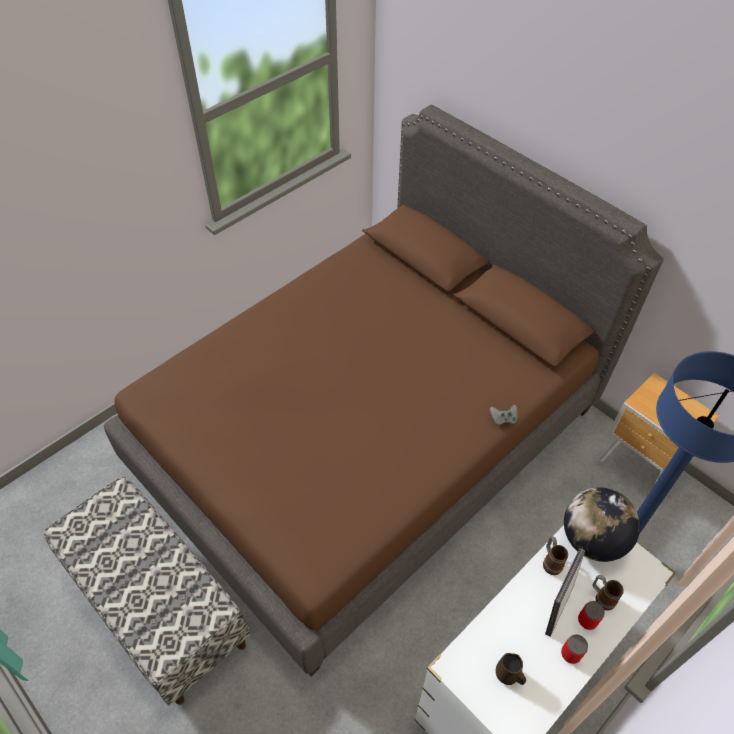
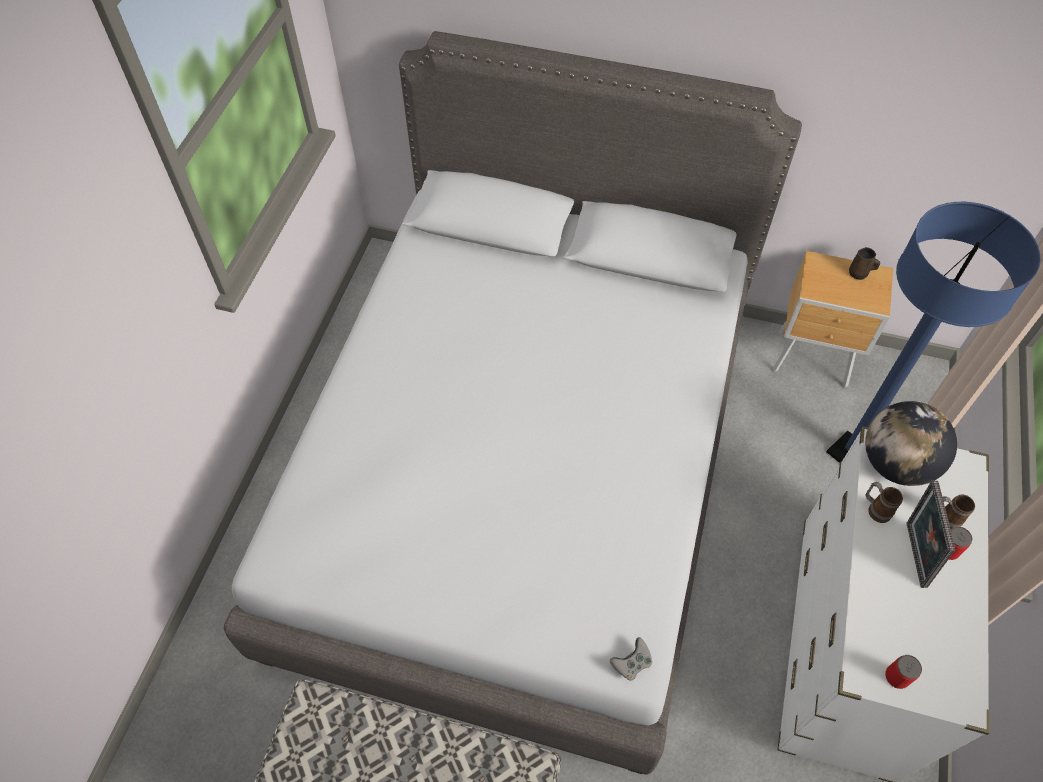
camera: 30 degrees left, 5 degrees up
brown bed [104,105,664,676] -> grey bed [224,31,802,775]
grey game controller [490,405,518,425] -> grey game controller moved to [610,637,652,681]
brown mug [496,653,526,685] -> brown mug moved to [849,247,880,280]
can [561,635,588,664] -> can moved to [885,655,922,689]

